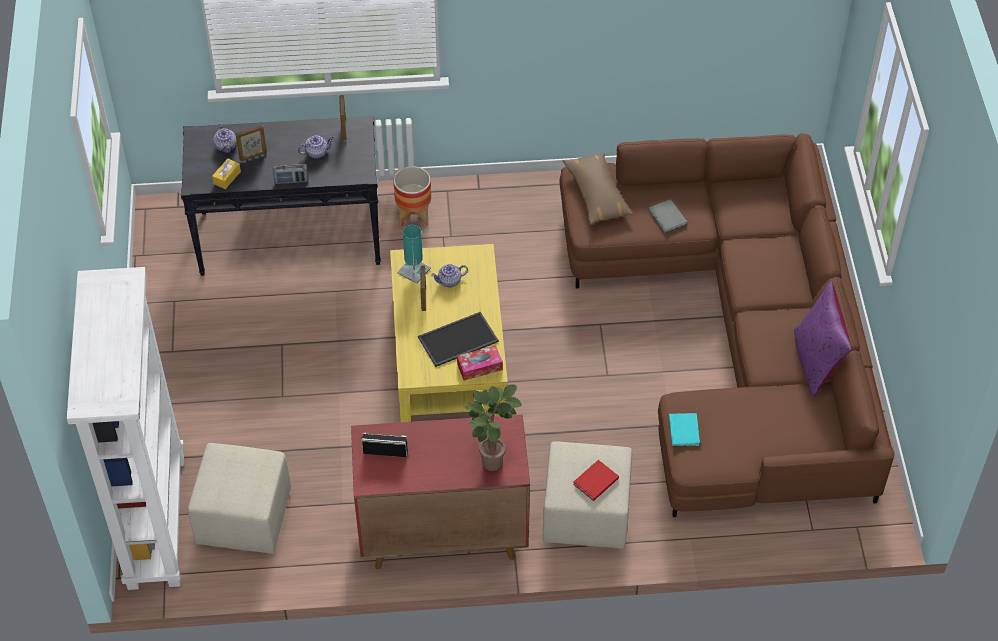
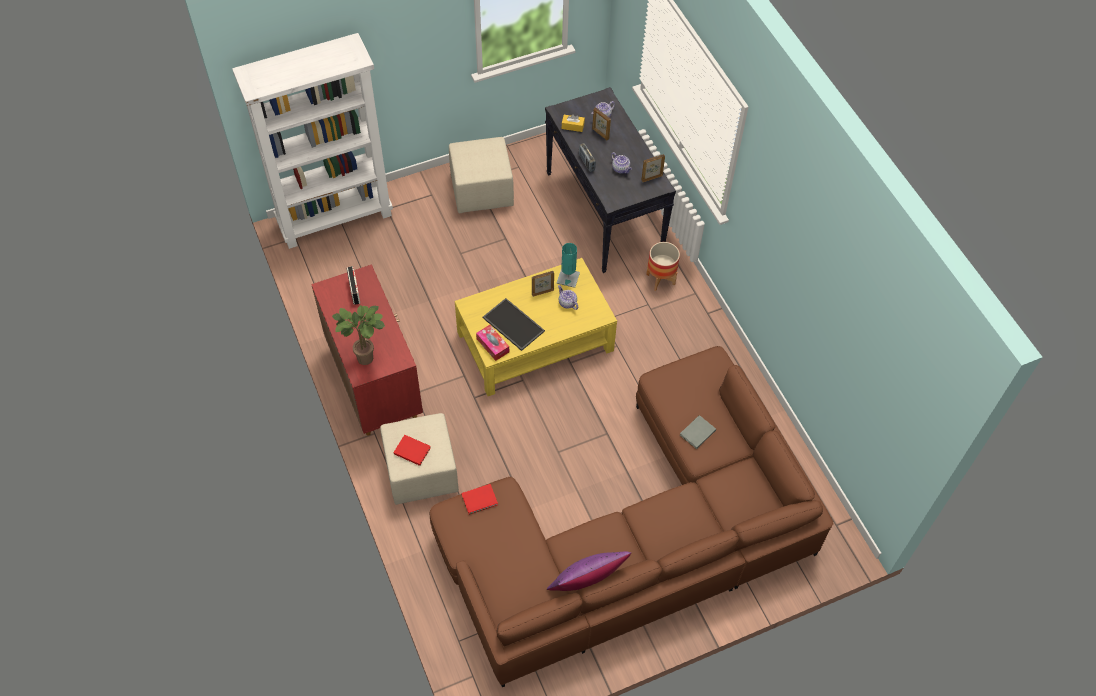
camera: 70 degrees right, 5 degrees up
beige ottoman [188,443,291,554] -> beige ottoman moved to [449,137,514,213]
brown pillow [562,152,633,225] -> none
turquoise book [669,413,700,447] -> red book [461,484,498,515]

